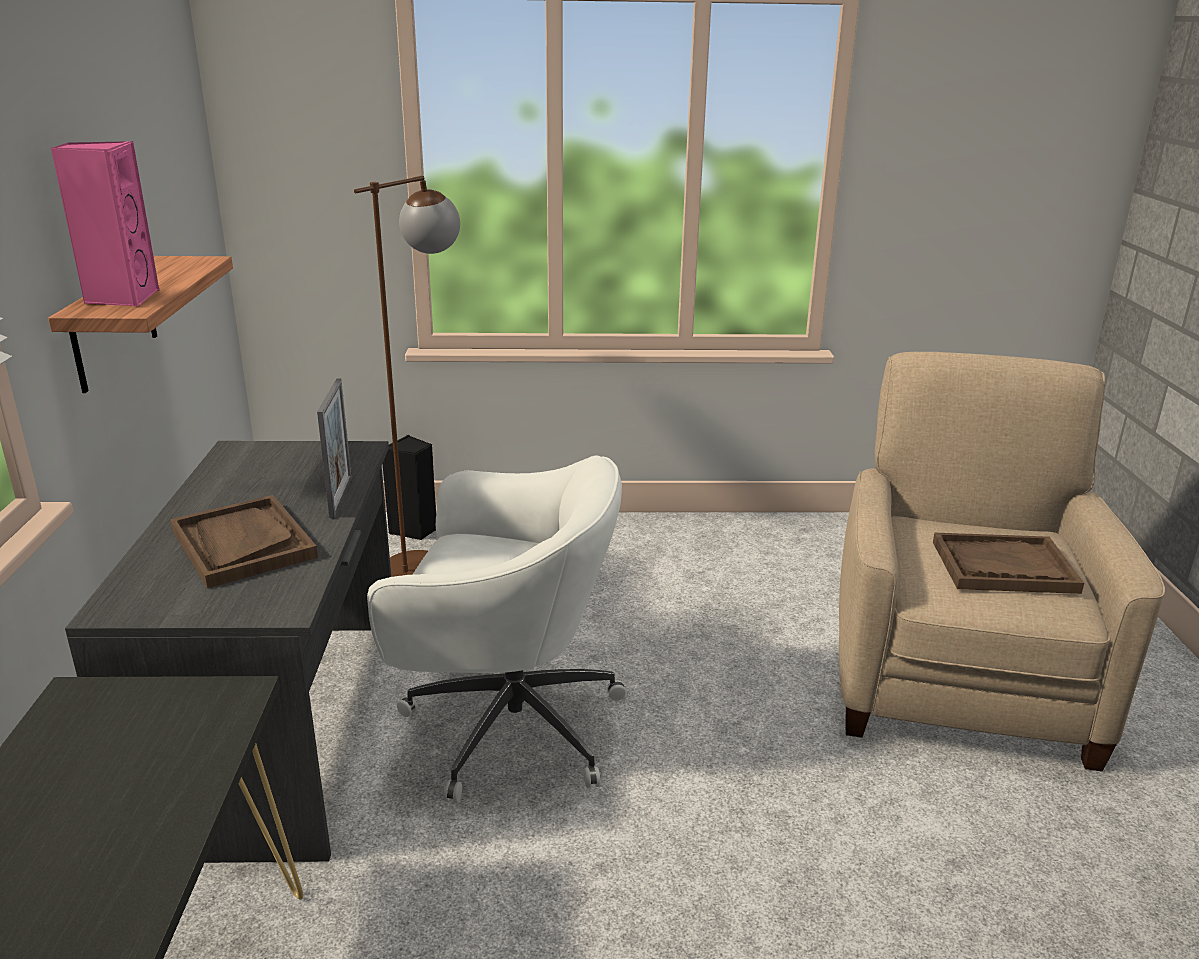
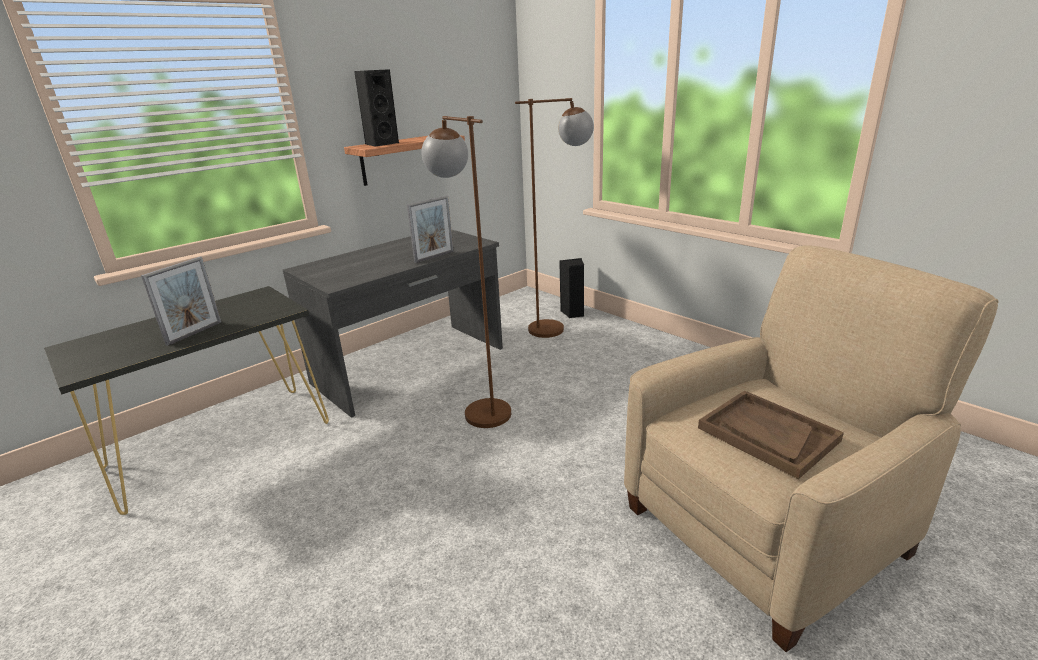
camera: 50 degrees right, 0 degrees up
pink speaker [51,141,159,306] -> black speaker [354,69,399,147]
brown tray [170,495,318,588] -> none
white office chair [367,455,626,803] -> brown floor lamp [422,116,511,428]
none -> picture frame [141,257,221,346]

